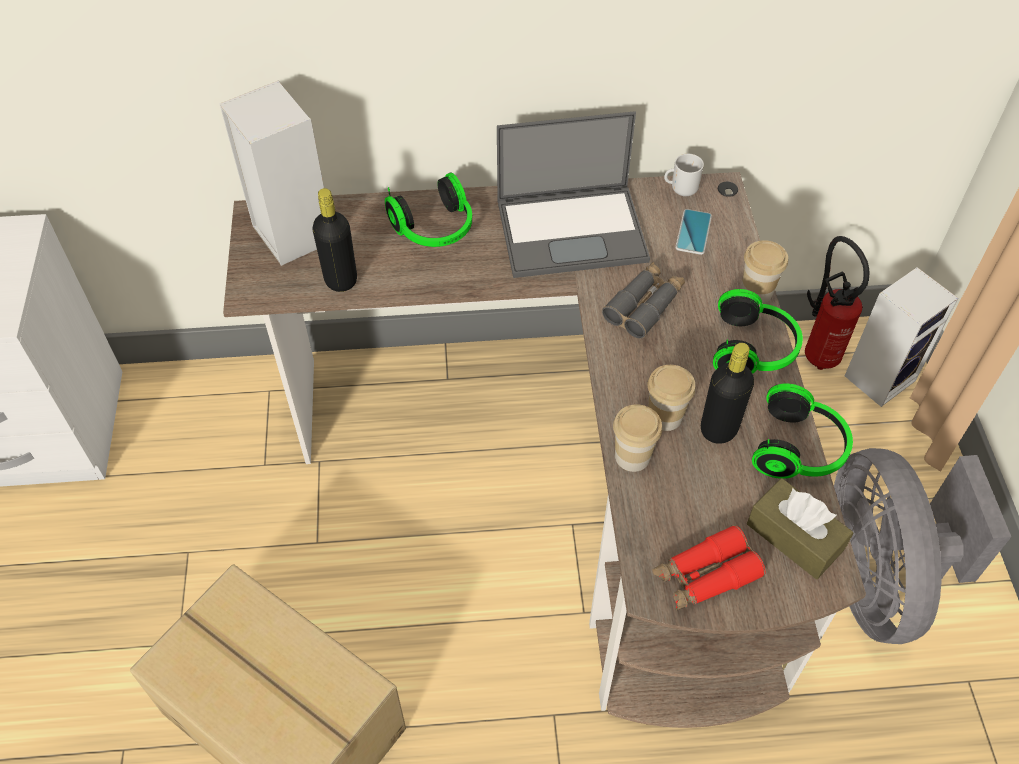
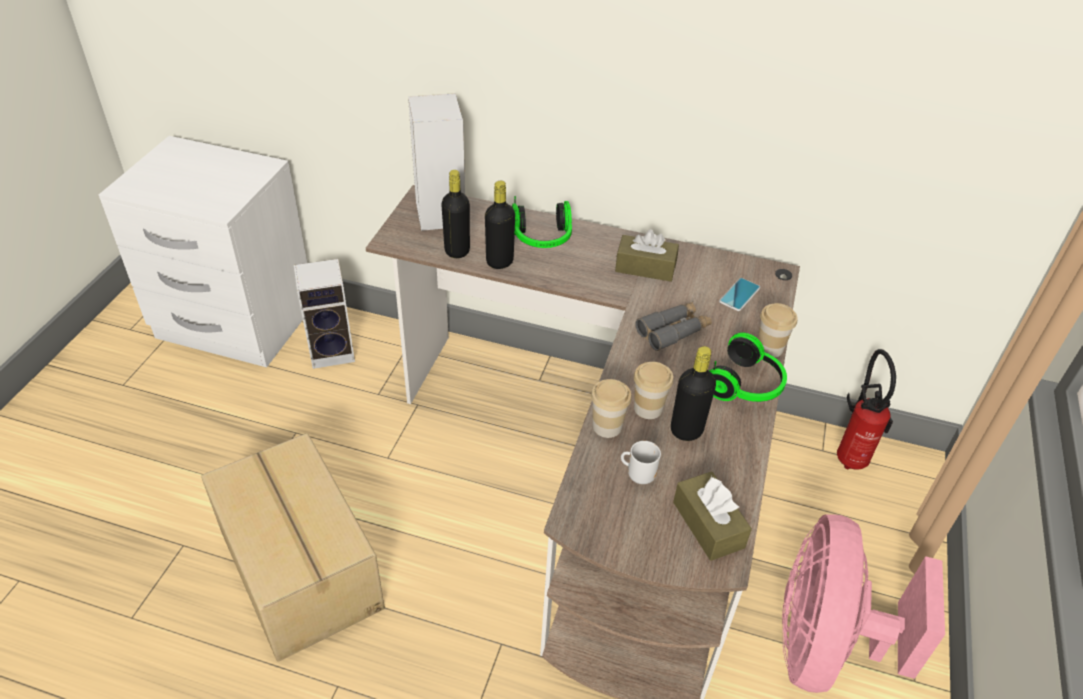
camera: 20 degrees right, 10 degrees down
laptop [497,111,650,278] -> brown tissue box [615,229,679,282]
red binoculars [653,525,765,611] -> none
mug [664,154,704,196] -> mug moved to [621,441,661,484]
headphones [752,383,853,479] -> none
grey fan [834,448,1011,644] -> pink fan [782,514,945,693]
speaker [845,267,958,407] -> speaker moved to [294,259,355,369]
none -> black bottle [485,181,515,269]

